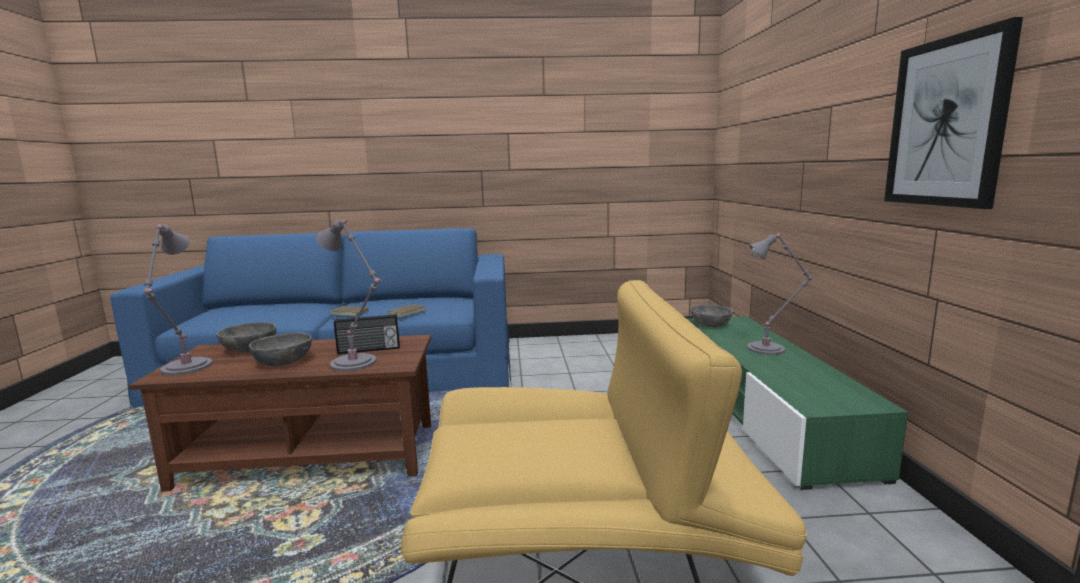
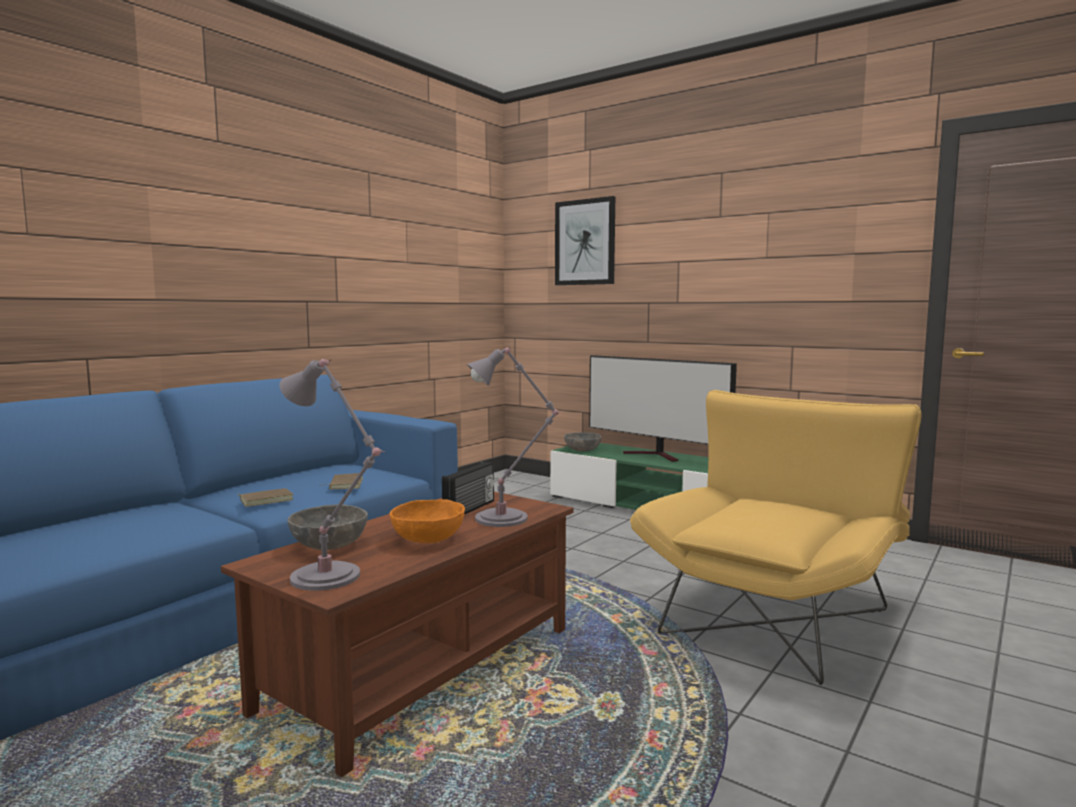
camera: 50 degrees left, 5 degrees down
grey bowl [249,332,312,366] -> orange bowl [390,500,465,543]
grey table lamp [747,233,812,355] -> television [589,355,737,462]
picture [884,17,1023,209] -> picture moved to [555,196,615,285]

